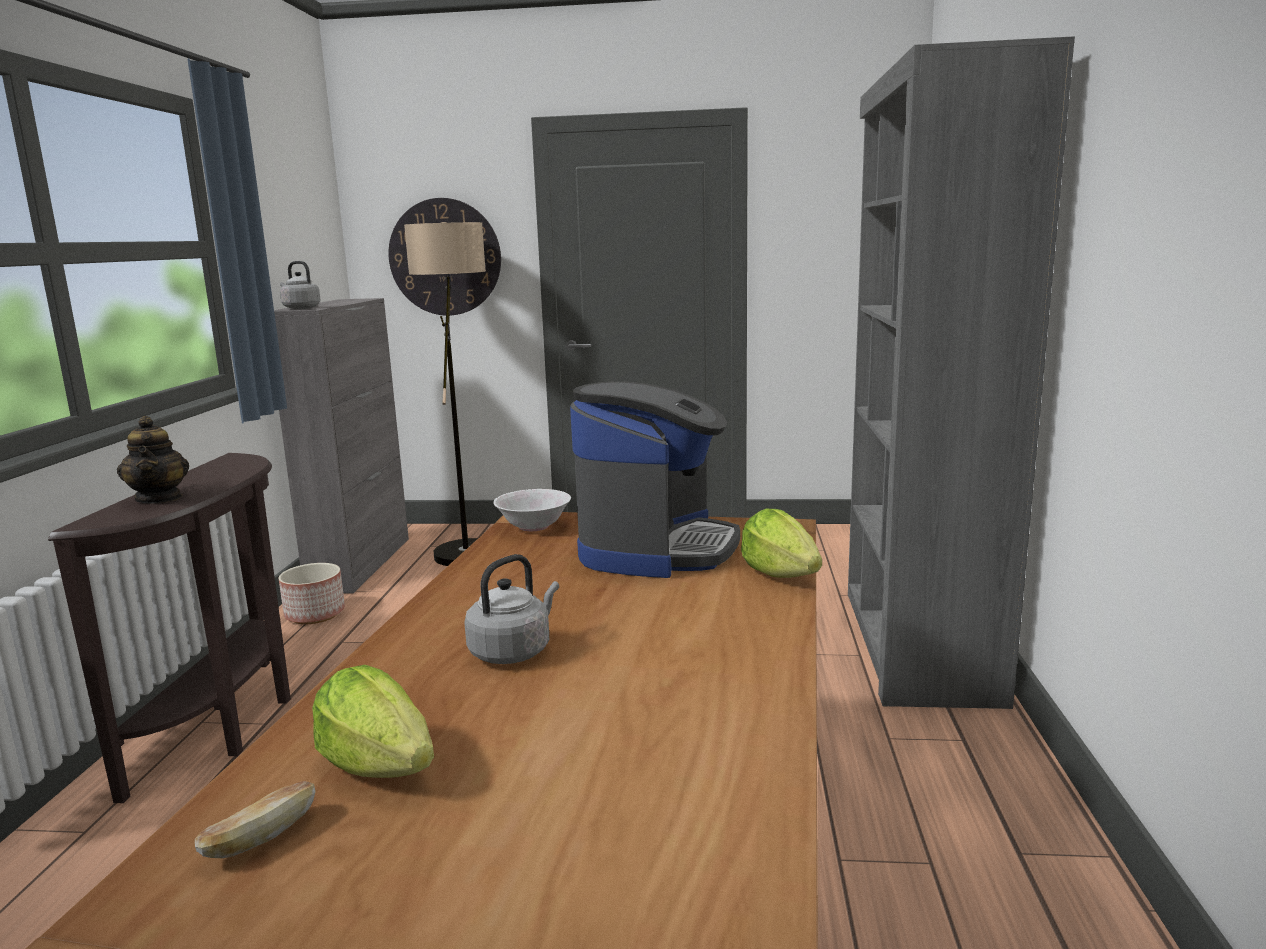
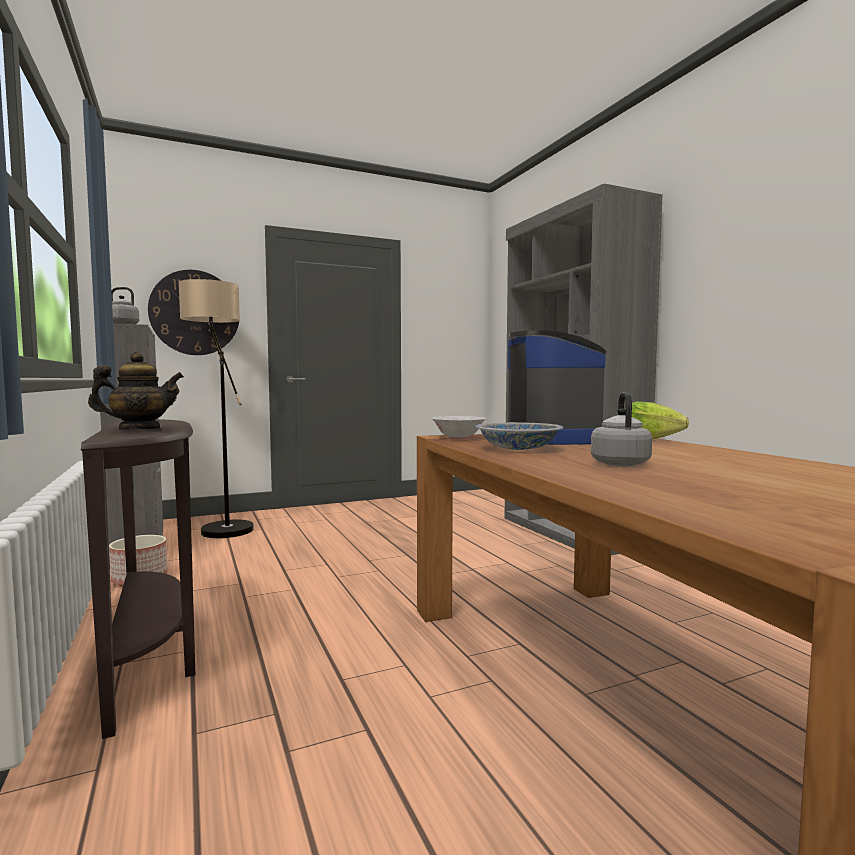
camera: 30 degrees left, 10 degrees down
teapot [117,416,189,504] -> teapot turned 60 degrees counterclockwise [88,352,184,430]
bread [195,781,316,858] -> none
lettuce [312,665,434,778] -> none
none -> bowl [475,422,563,450]

